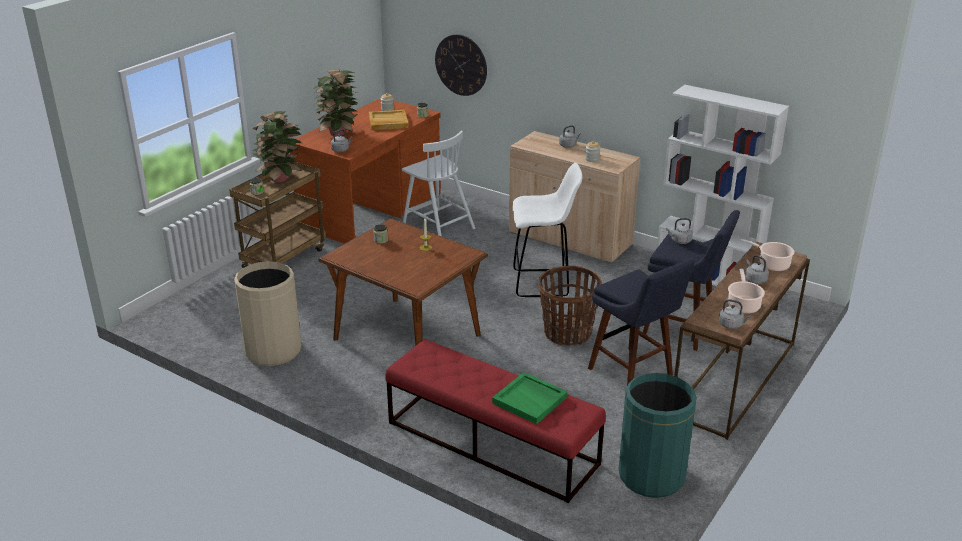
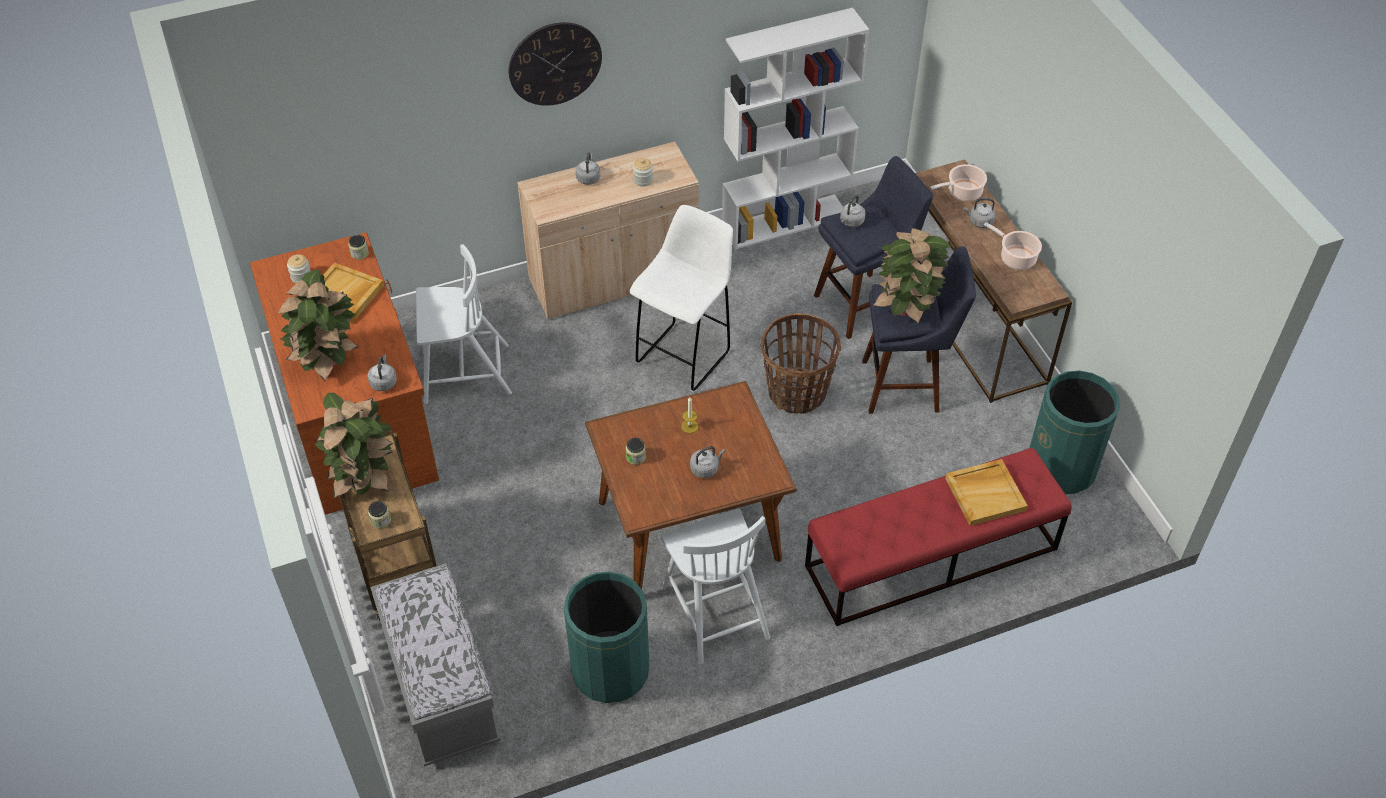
camera: 55 degrees left, 20 degrees up
beige trash can [234,261,302,366] -> green trash can [564,572,649,703]
wall clock [435,34,487,96] -> wall clock moved to [509,22,602,106]
green tray [492,372,568,425] -> beige tray [945,459,1028,526]
grey kettle [719,299,751,329] -> grey kettle moved to [690,446,725,478]
none -> grey bench [370,563,501,766]
none -> white chair [661,509,770,664]
none -> potted plant [872,228,951,324]

